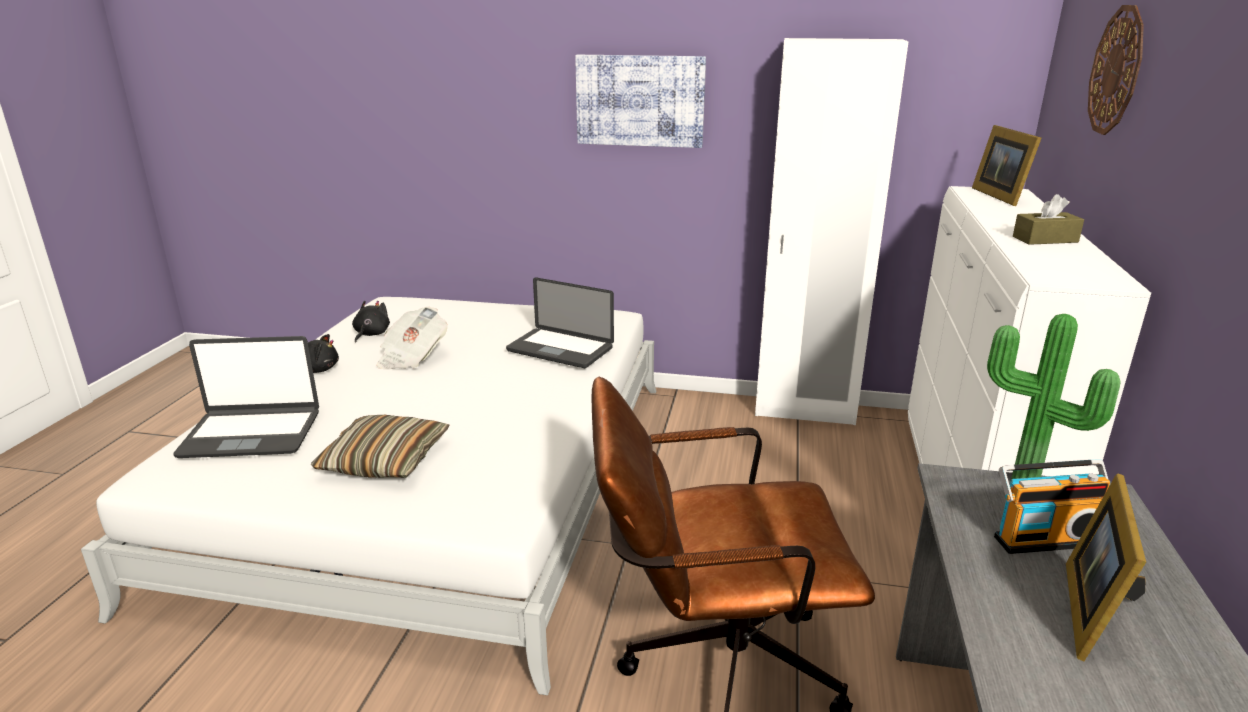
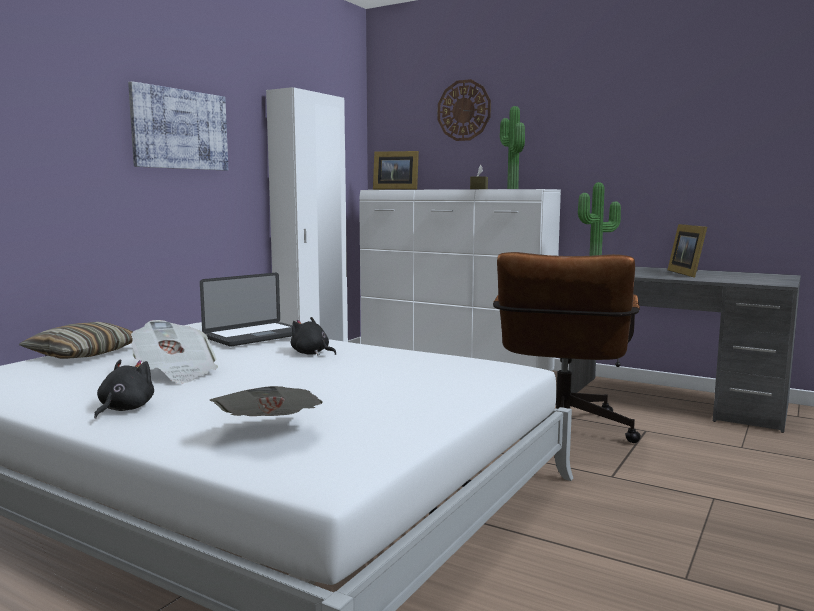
camera: 70 degrees left, 15 degrees down
laptop [174,336,319,458] -> newspaper [210,386,323,416]
pillow [310,415,450,478] -> pillow moved to [19,322,133,359]
black plush toy [352,301,390,343] -> black plush toy moved to [291,317,336,355]
radio [994,459,1110,554] -> none
picture frame [1066,474,1146,661] -> picture frame turned 45 degrees clockwise [667,224,707,278]
none -> potted plant [500,106,525,189]

